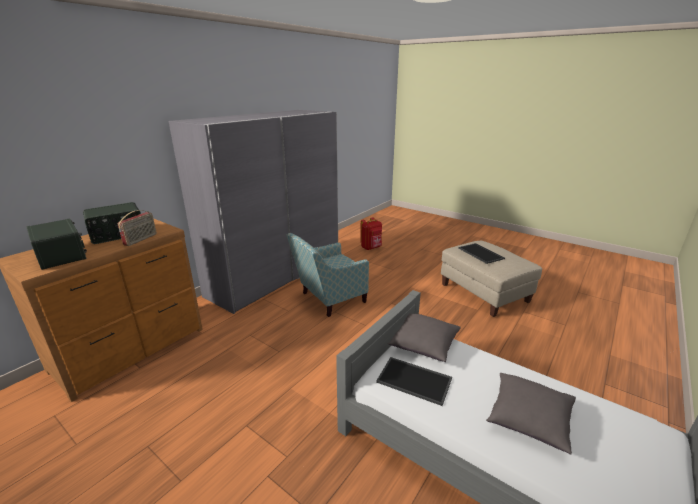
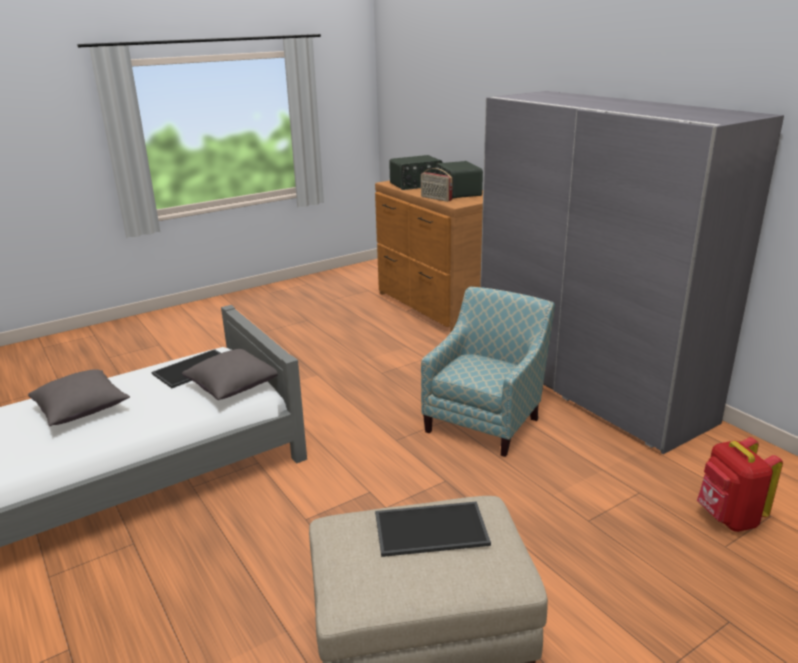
camera: 110 degrees right, 0 degrees up
armchair [286,233,369,317] -> armchair turned 45 degrees clockwise [421,287,555,457]

